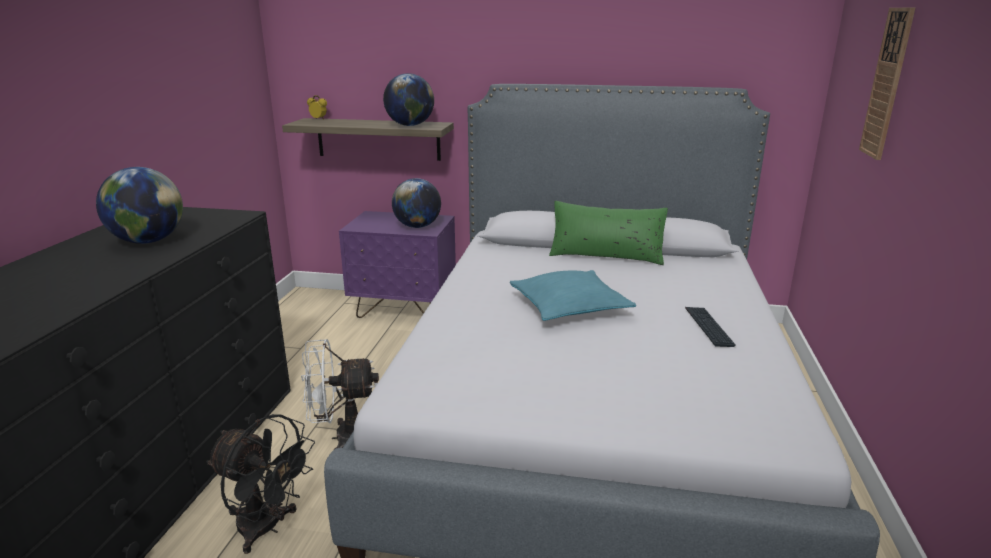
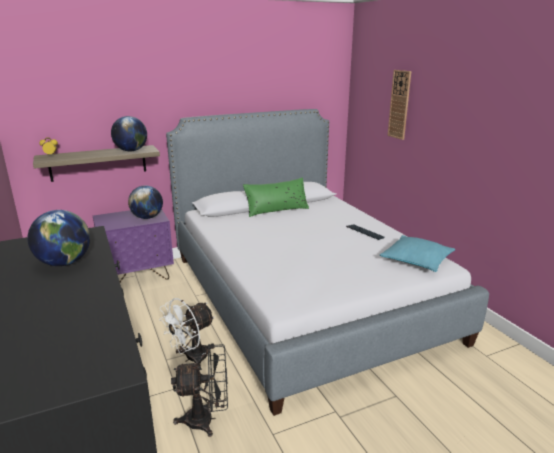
camera: 35 degrees left, 0 degrees up
turquoise pillow [510,270,636,321] -> turquoise pillow moved to [379,235,455,272]

